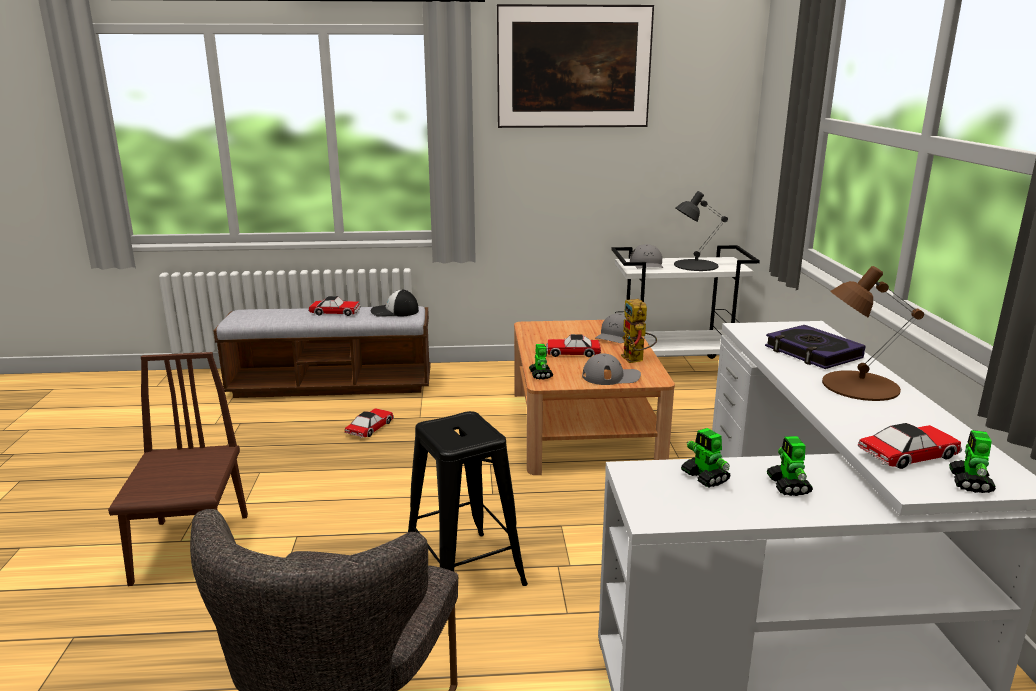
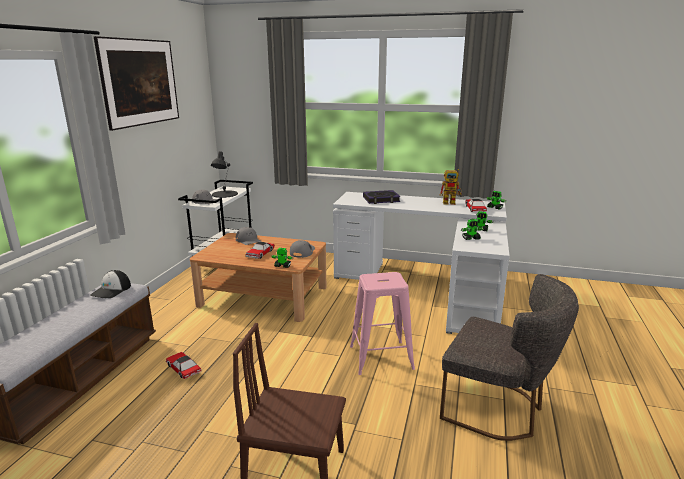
camera: 70 degrees left, 0 degrees up
toy car [309,296,361,316] -> none
black stool [408,411,528,586] -> pink stool [350,272,415,375]
toy robot [621,299,657,363] -> toy robot moved to [439,169,462,205]
brown table lamp [822,266,924,401] -> none

